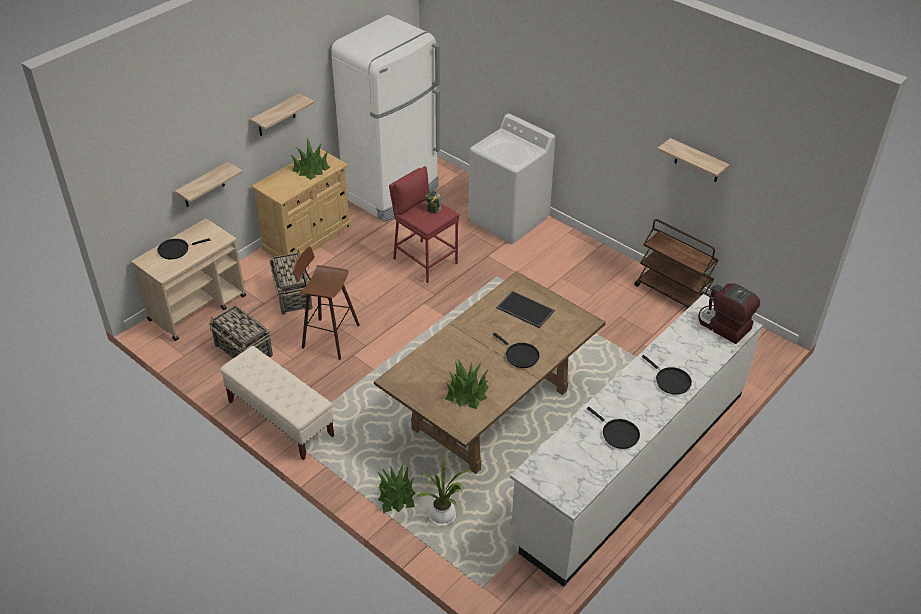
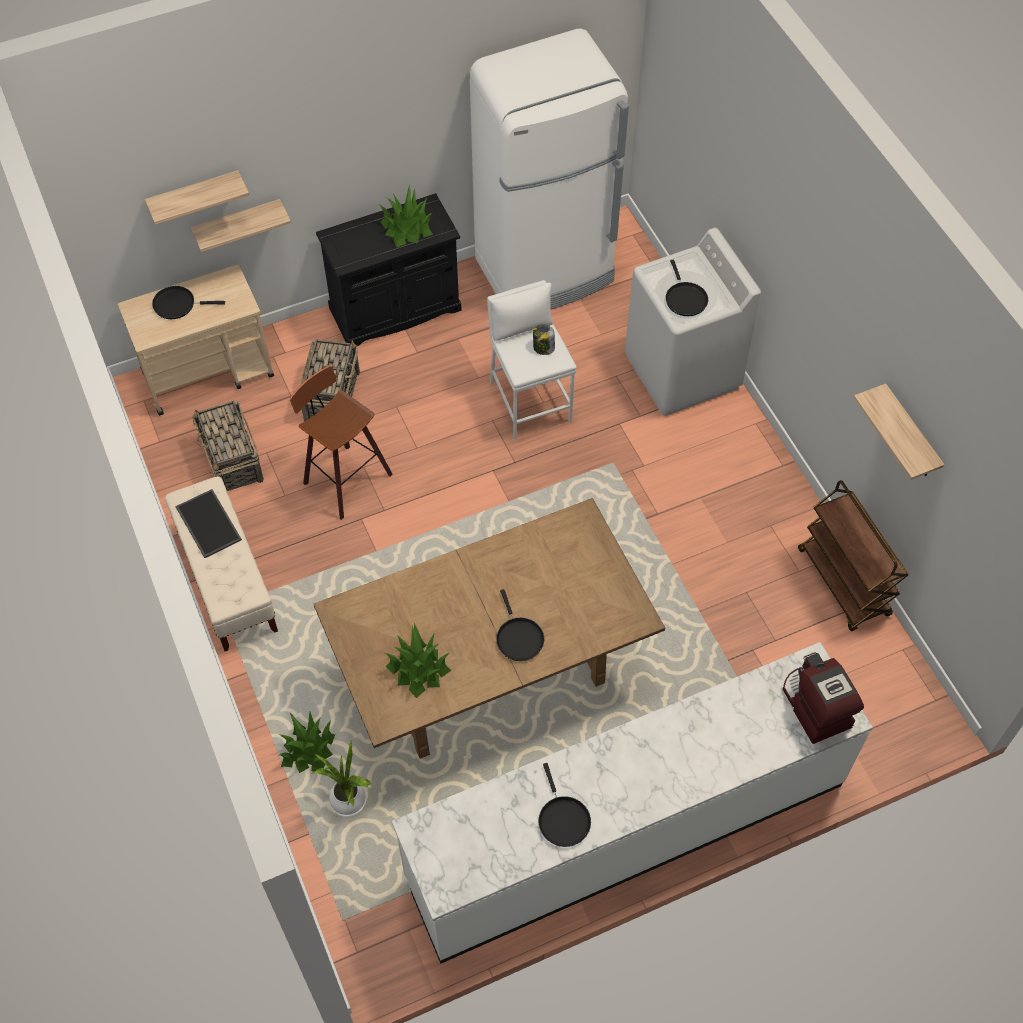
camera: 25 degrees right, 15 degrees up
shelf [250,93,314,136] -> shelf moved to [145,170,249,225]
beige cabinet [251,149,351,257] -> black cabinet [316,193,462,346]
red stool [389,166,459,283] -> white stool [487,280,577,440]
tray [497,291,555,328] -> tray moved to [175,489,242,558]
black frying pan [642,355,692,395] -> black frying pan moved to [666,260,708,316]

